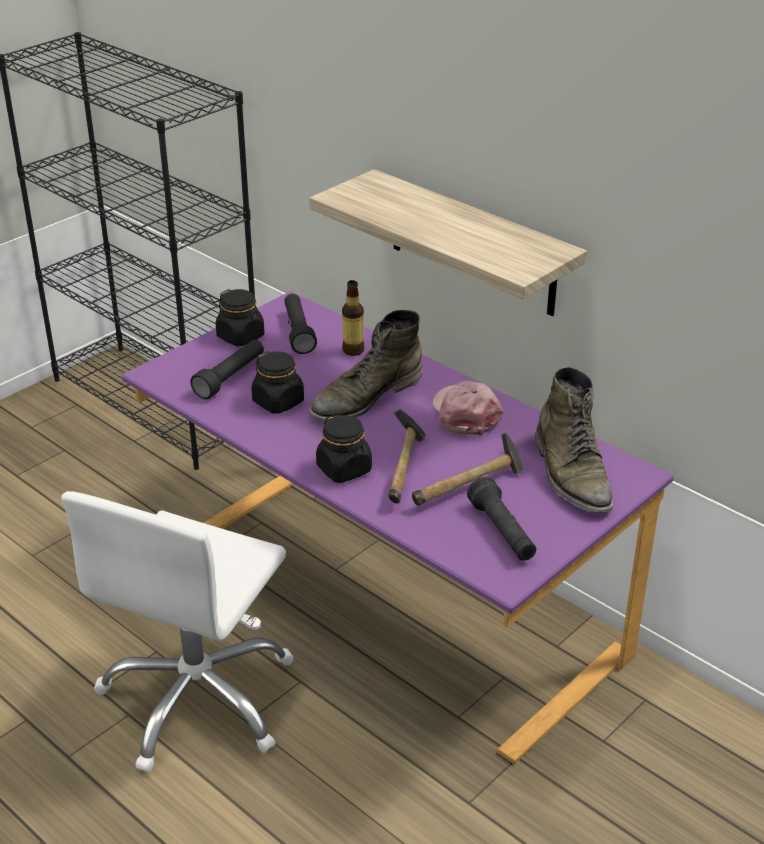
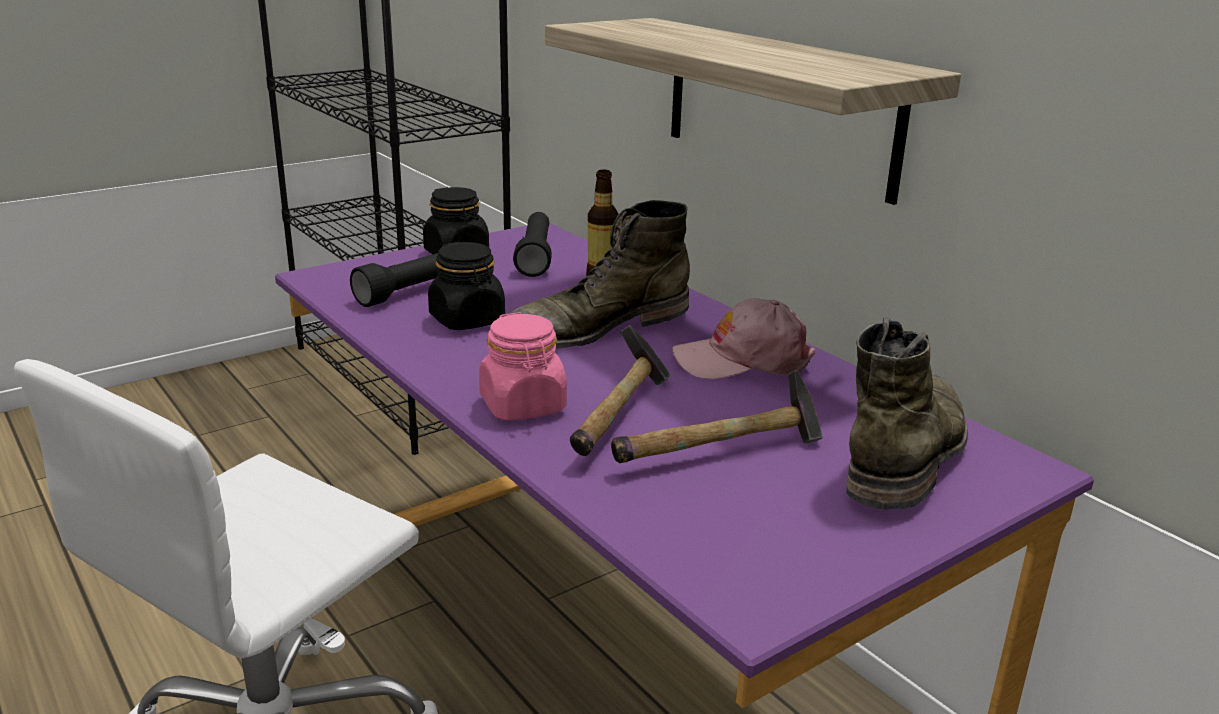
camera: 10 degrees right, 10 degrees down
black jar [316,414,372,483] -> pink jar [479,312,567,421]
pink cap [432,381,504,436] -> pink cap turned 90 degrees counterclockwise [672,298,816,379]
black flashlight [467,477,536,561] -> none
green boot [535,367,613,512] -> green boot turned 150 degrees counterclockwise [846,317,968,510]

